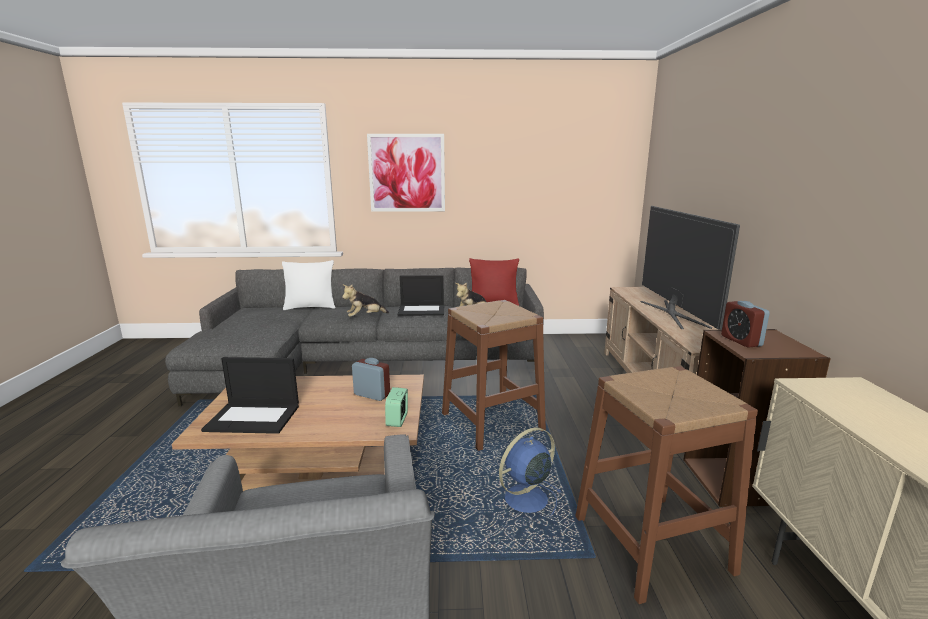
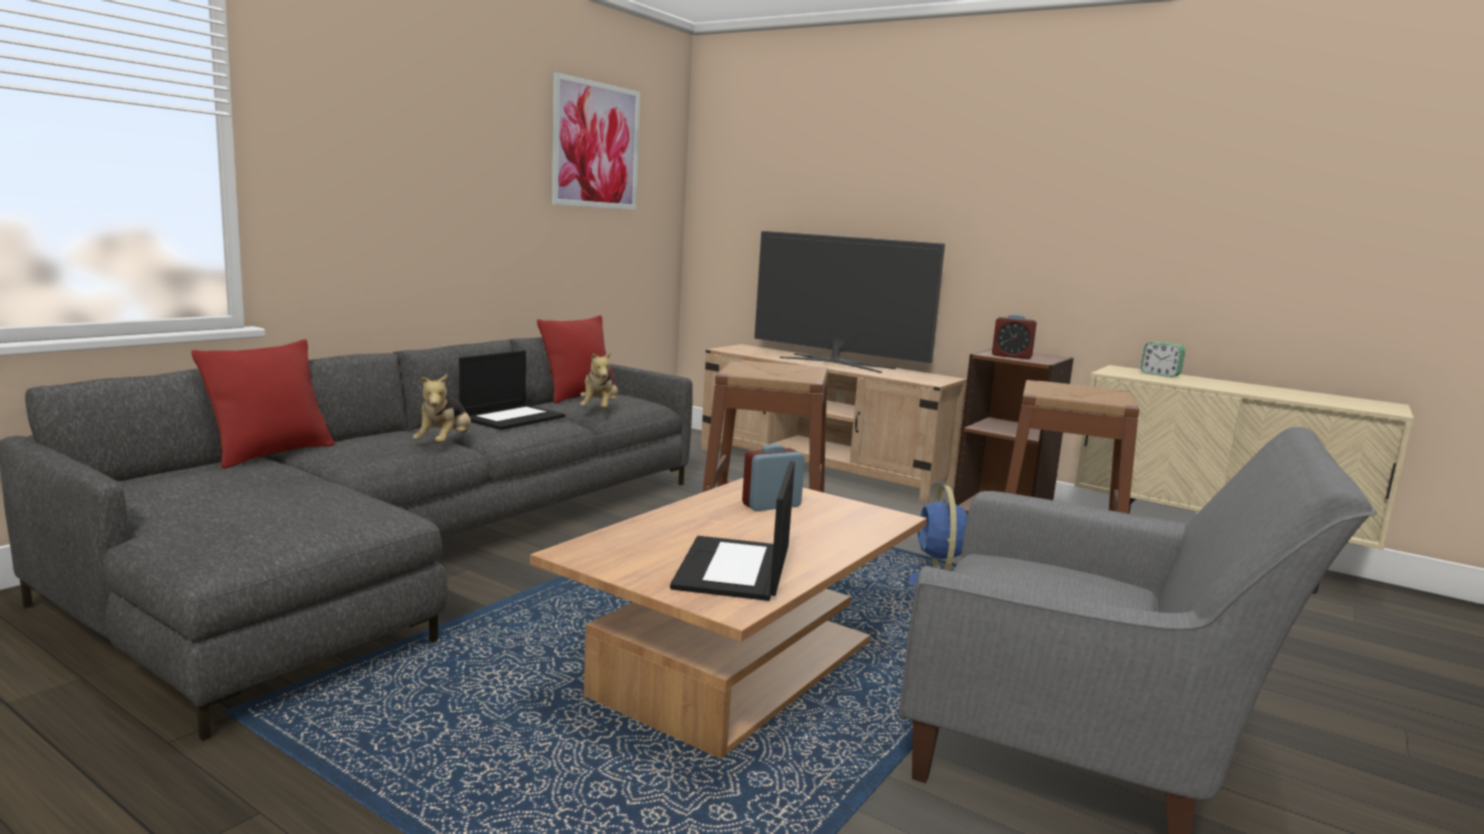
camera: 55 degrees left, 5 degrees down
laptop [201,357,299,434] -> laptop turned 150 degrees clockwise [670,461,795,601]
white pillow [282,260,335,310] -> red pillow [191,339,334,469]
picture [367,134,445,212] -> picture moved to [551,73,640,210]
alarm clock [385,387,408,427] -> alarm clock moved to [1141,342,1185,377]

